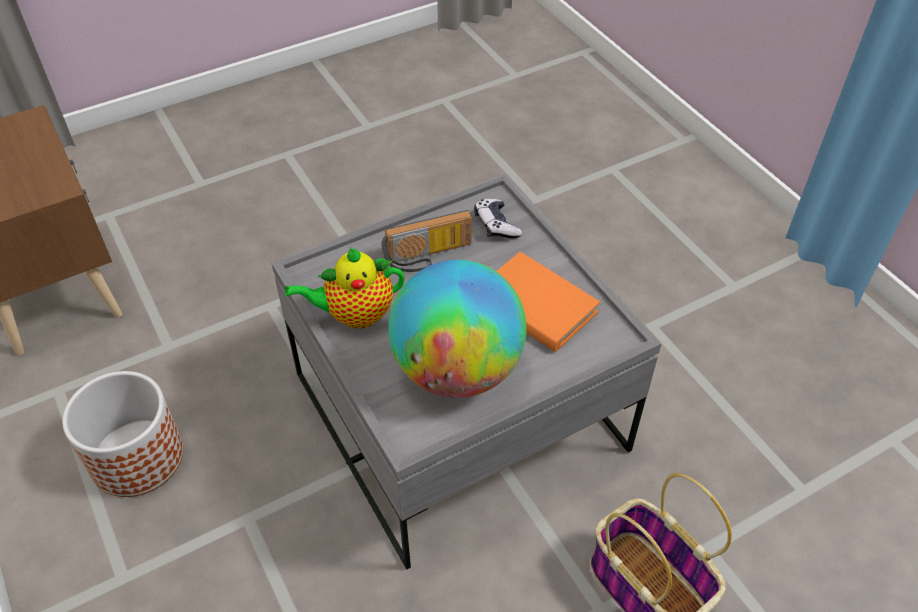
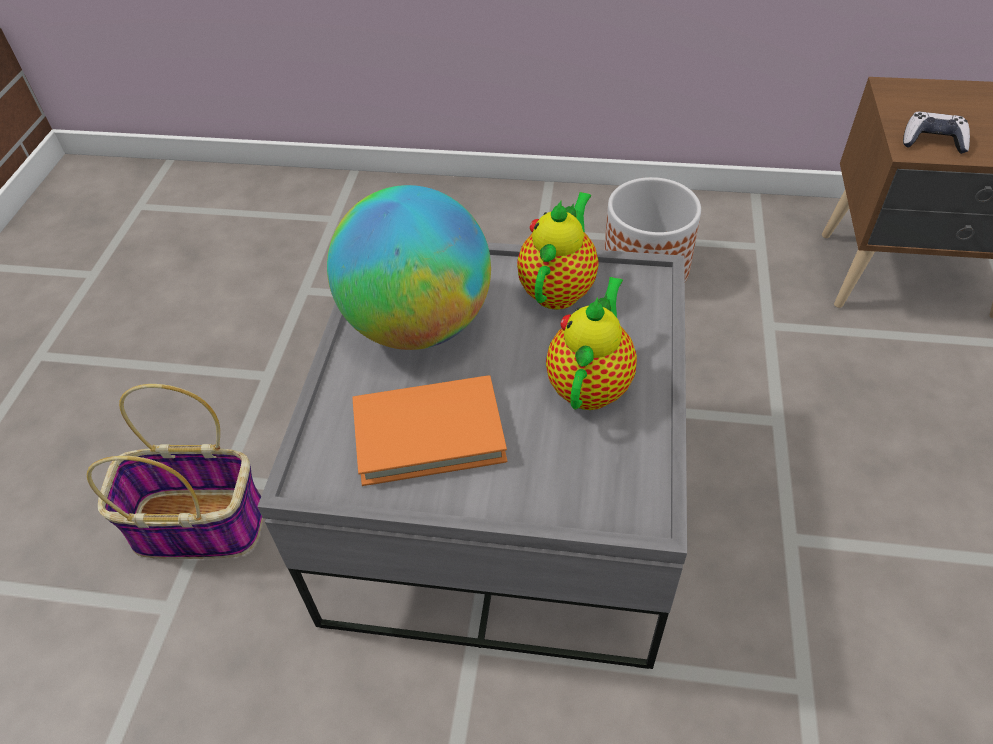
camera: 130 degrees right, 0 degrees up
radio [382,210,472,272] -> teapot [546,277,637,410]
game controller [474,199,522,239] -> game controller moved to [903,112,970,154]

